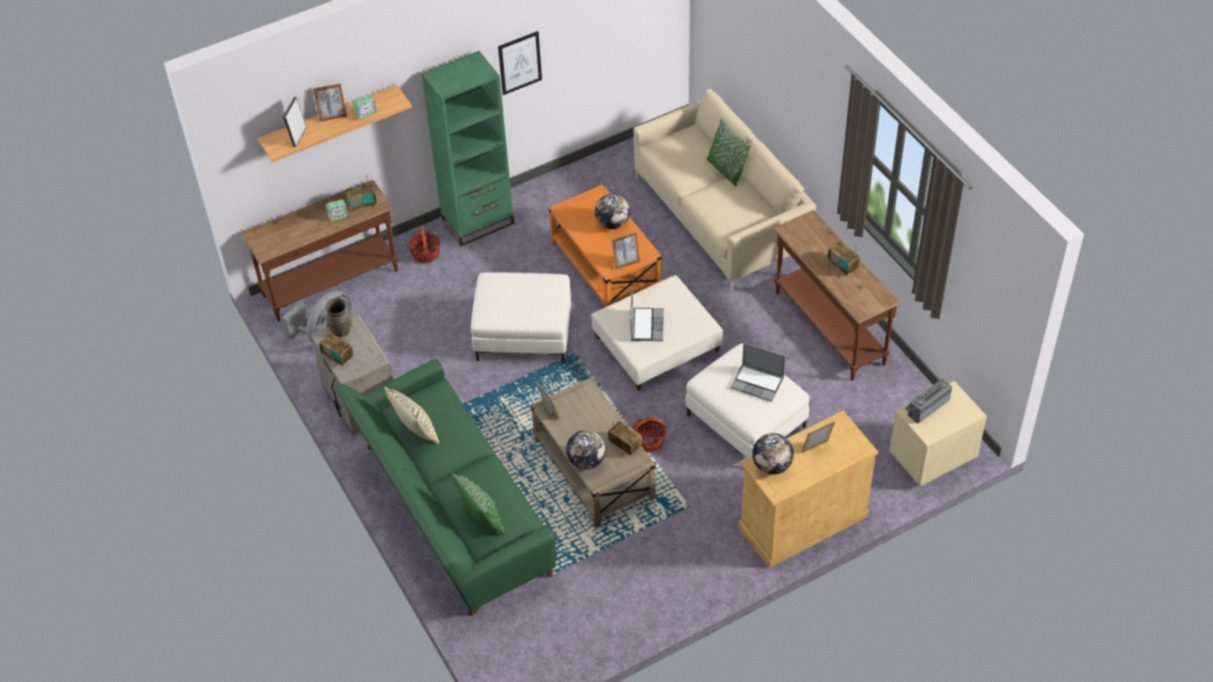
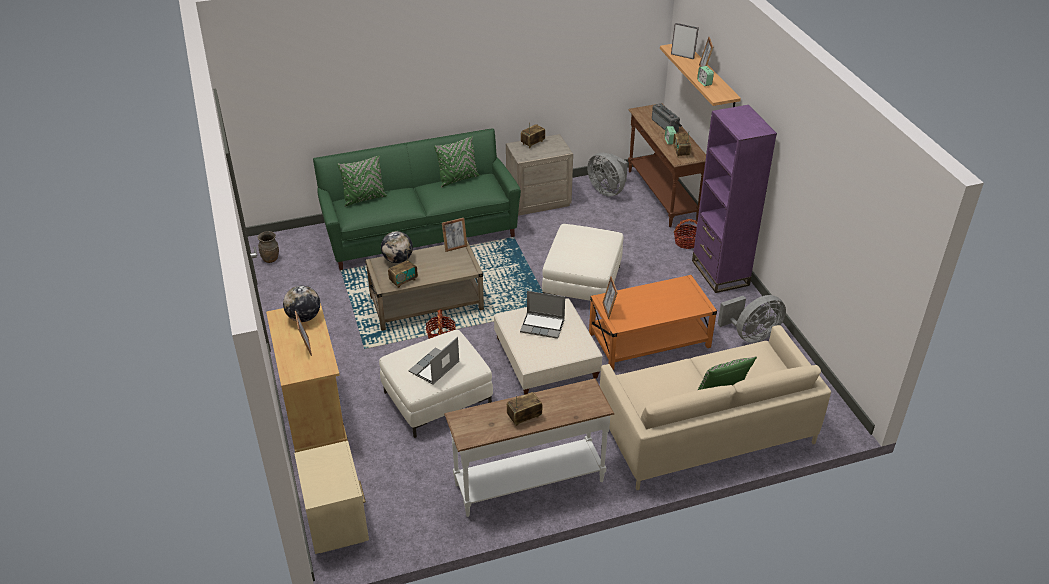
camera: 100 degrees right, 10 degrees down
brown vase [325,298,352,337] -> brown vase moved to [257,231,279,263]
beige pillow [384,387,439,444] -> green pillow [434,136,480,187]
green bookcase [421,51,514,246] -> purple bookcase [692,105,777,293]
picture [498,31,542,95] -> none
globe [595,194,630,229] -> none
brown console table [773,210,900,381] -> white console table [444,379,614,517]
radio [905,379,952,423] -> radio moved to [652,103,682,133]
none -> grey fan [718,295,786,343]

